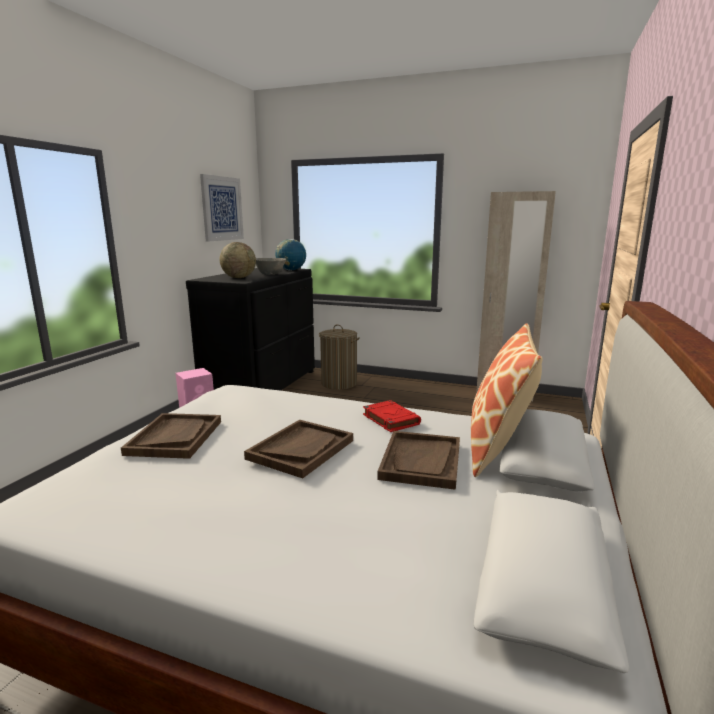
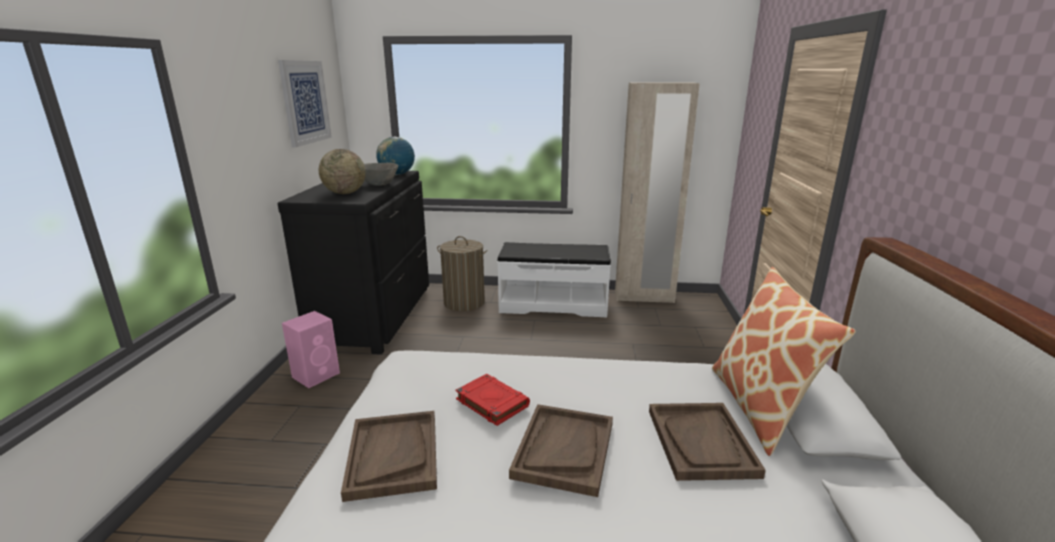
camera: 15 degrees left, 5 degrees up
red book [363,400,421,432] -> red book moved to [455,374,530,426]
none -> white bench [497,242,611,318]

